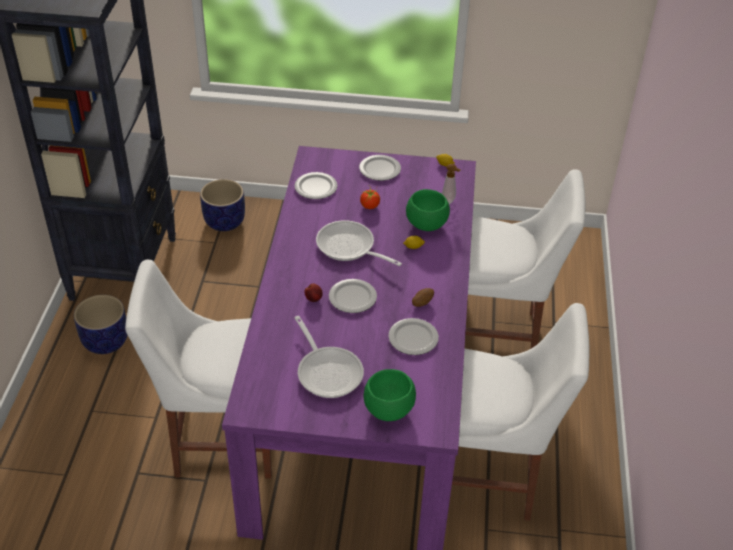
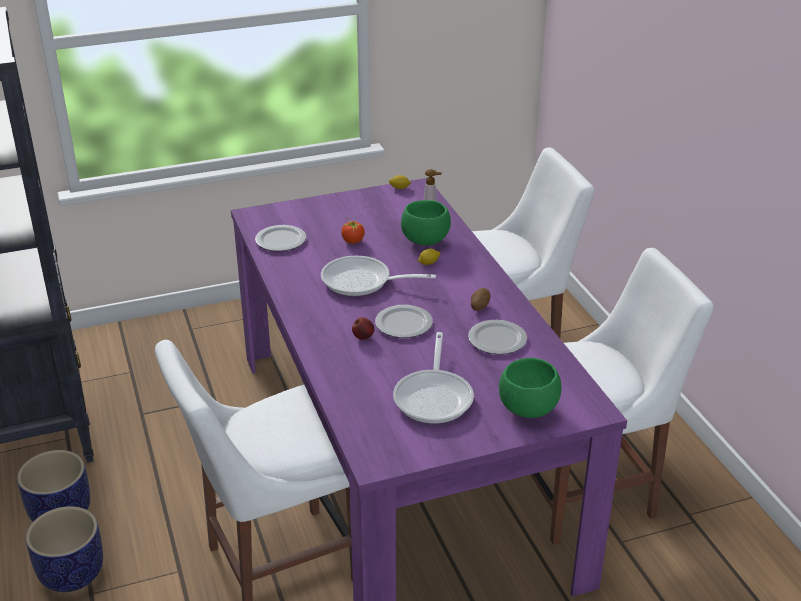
camera: 25 degrees left, 10 degrees down
planter [200,179,245,231] -> planter moved to [26,506,103,592]
frying pan [294,316,364,398] -> frying pan turned 60 degrees clockwise [393,332,474,424]
plate [359,155,401,181] -> none

